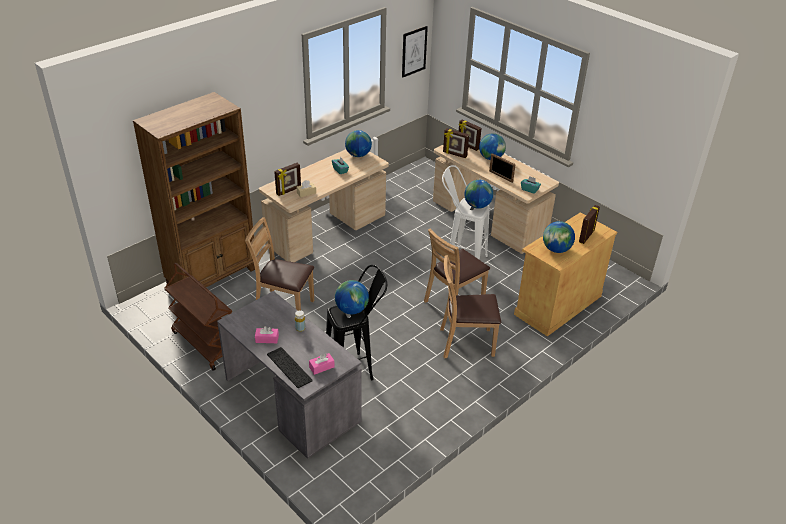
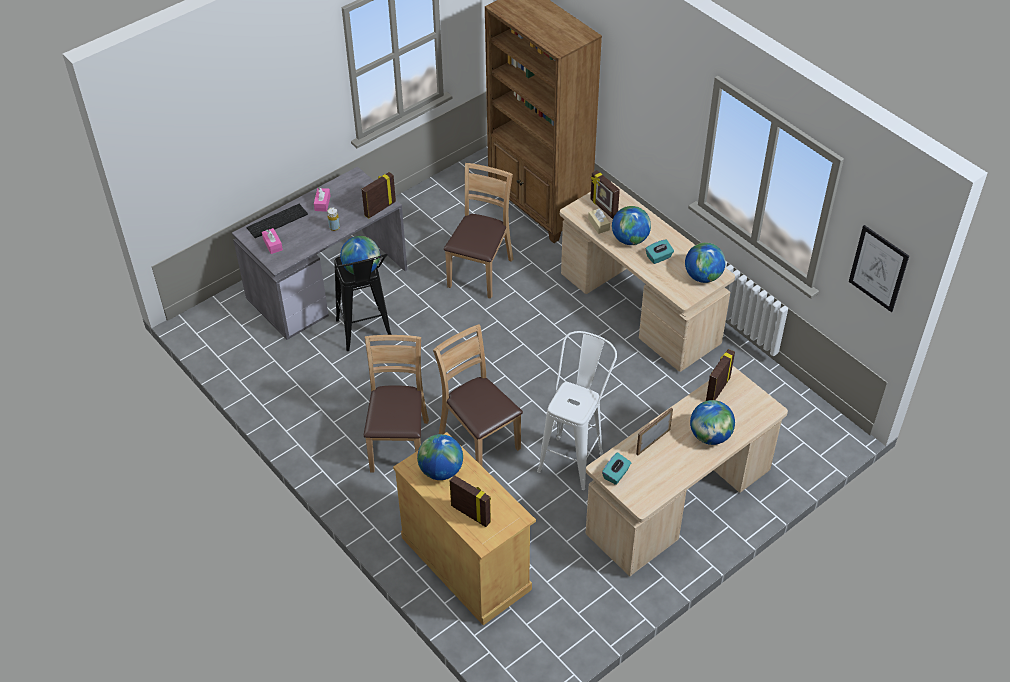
camera: 95 degrees right, 10 degrees up
brown cart [164,263,232,371] -> none
picture frame [459,119,482,151] -> picture frame moved to [362,172,396,219]
globe [464,180,493,209] -> globe moved to [612,206,651,245]

